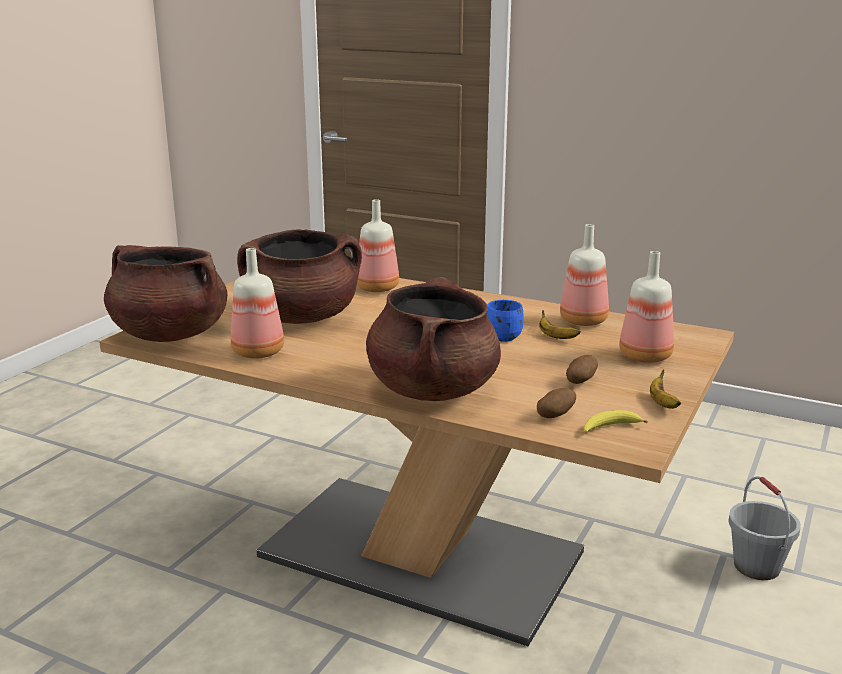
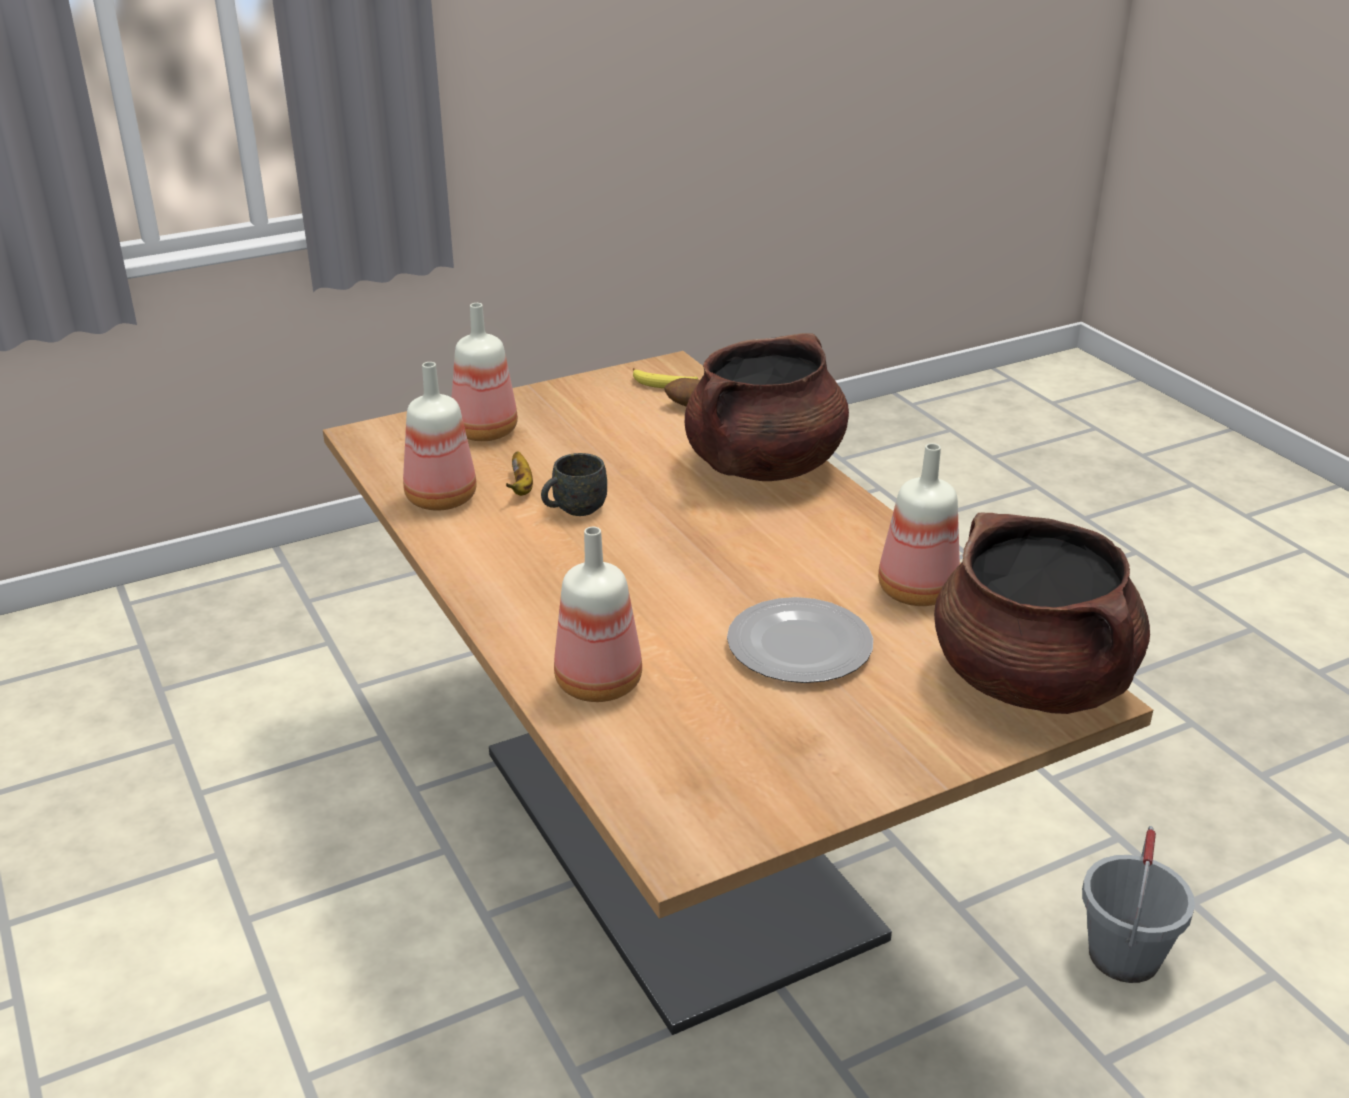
camera: 145 degrees left, 10 degrees up
brown cooking pot [237,229,362,324] -> plate [727,597,873,683]
blue mug [487,300,524,342] -> grey mug [541,453,607,516]
potato [566,355,598,384] -> none
banana [650,369,681,409] -> none
grey bucket [728,476,801,580] -> grey bucket moved to [1082,826,1195,983]

